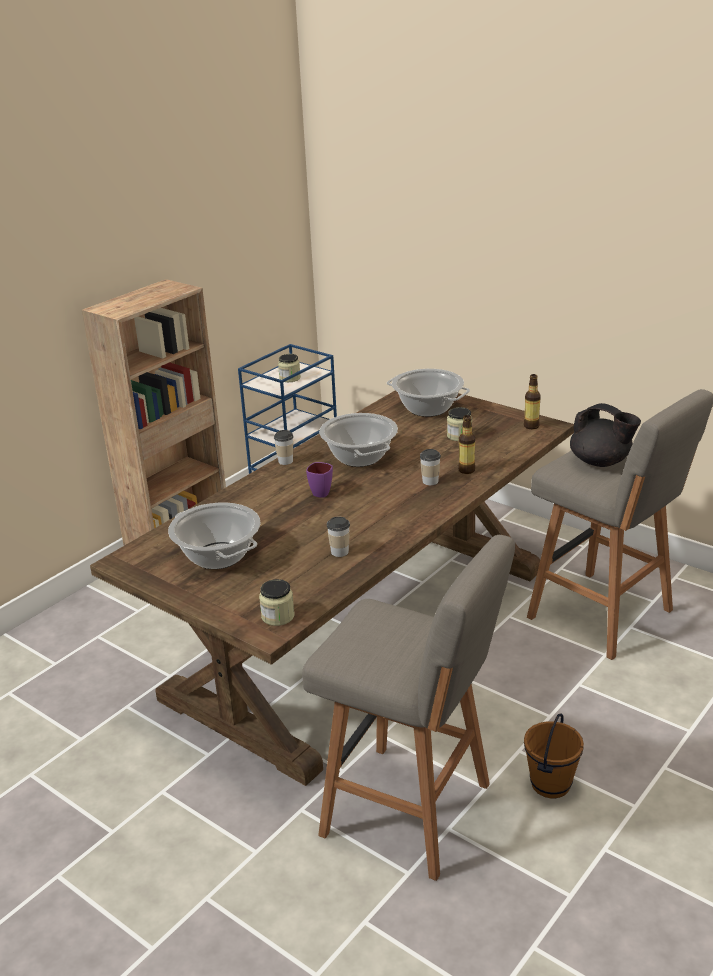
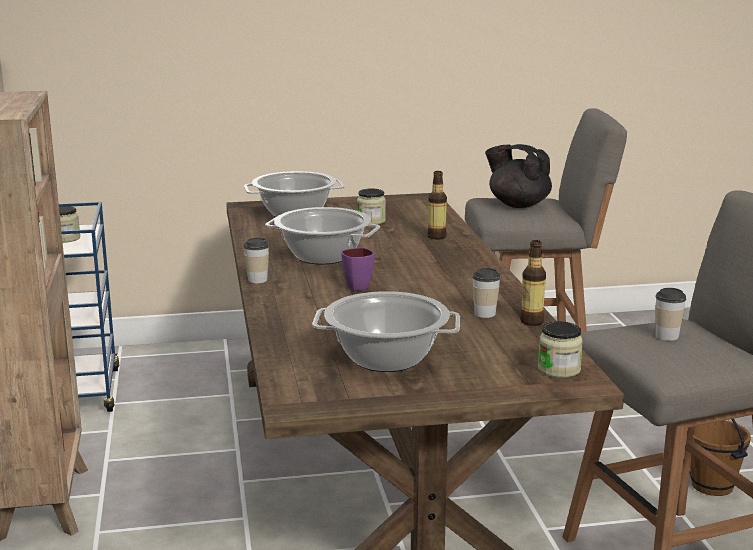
camera: 50 degrees left, 10 degrees down
cup [420,449,441,485] -> cup moved to [655,288,686,341]
bottle [524,374,541,429] -> bottle moved to [520,240,546,326]
black teapot [570,403,641,467] -> black teapot turned 135 degrees counterclockwise [485,144,552,208]

